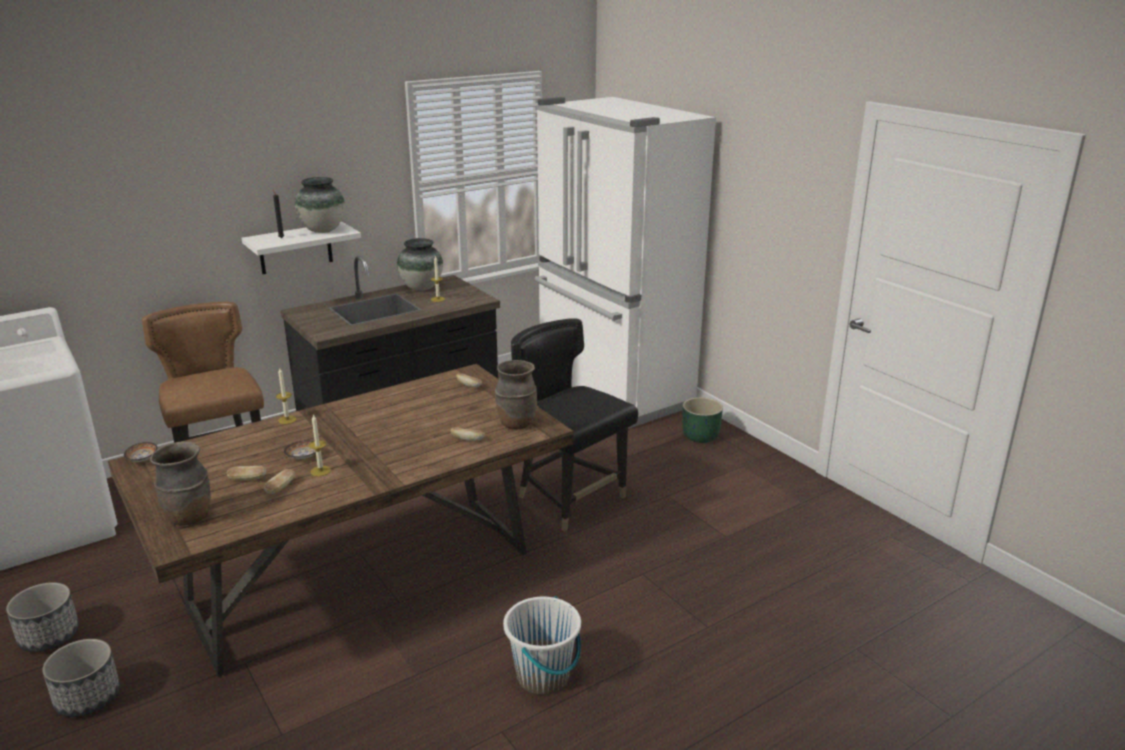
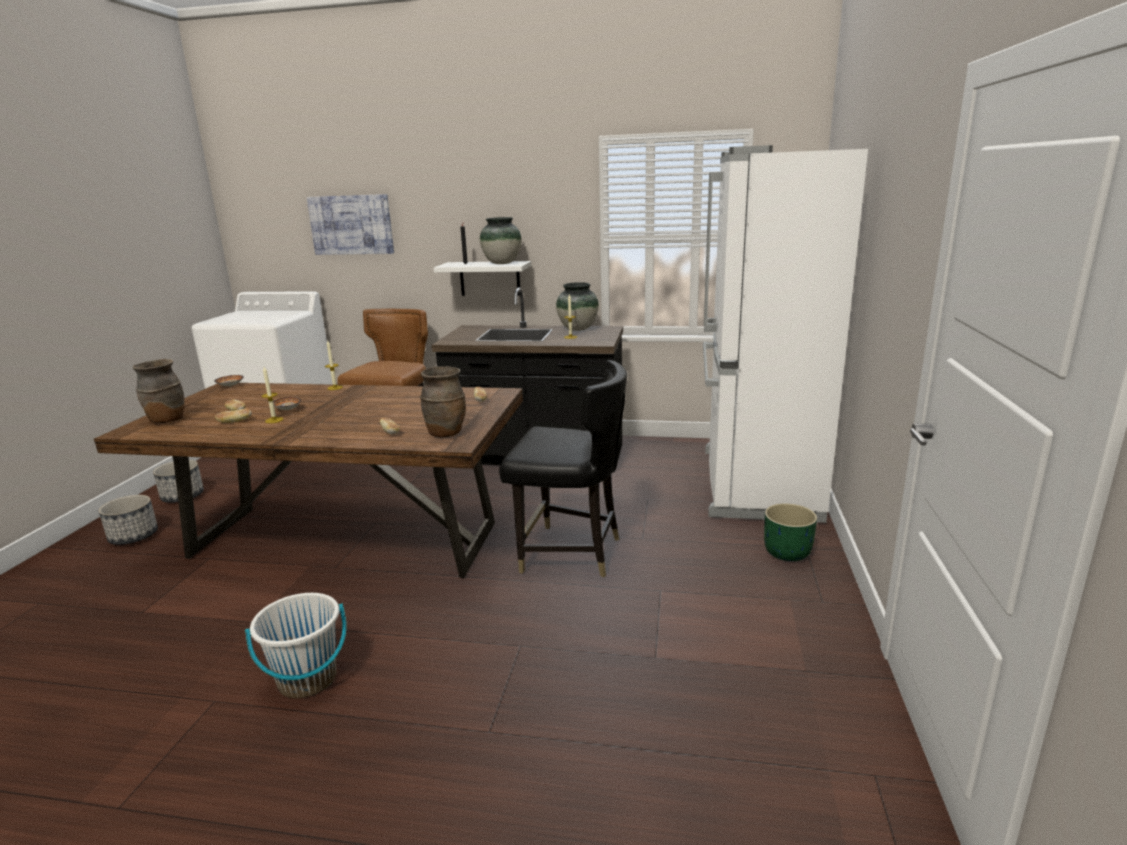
camera: 45 degrees right, 5 degrees down
black chair [511,318,638,531] -> black chair turned 105 degrees clockwise [499,360,627,577]
none -> picture [306,194,394,255]

